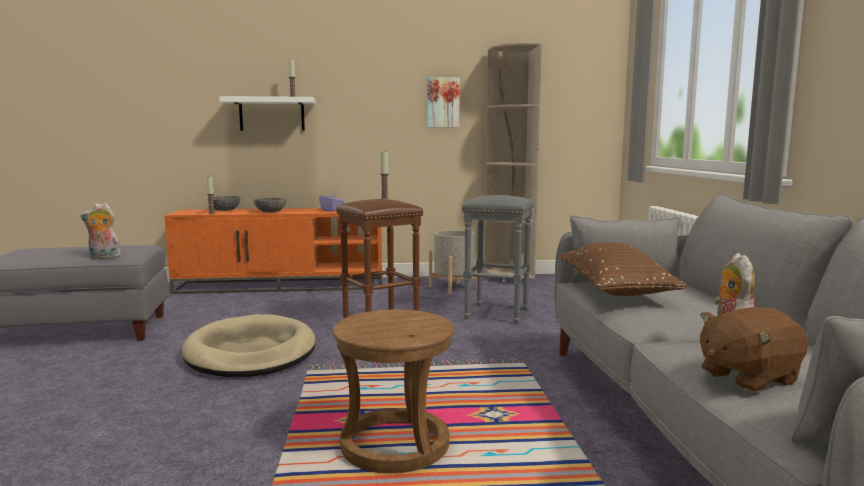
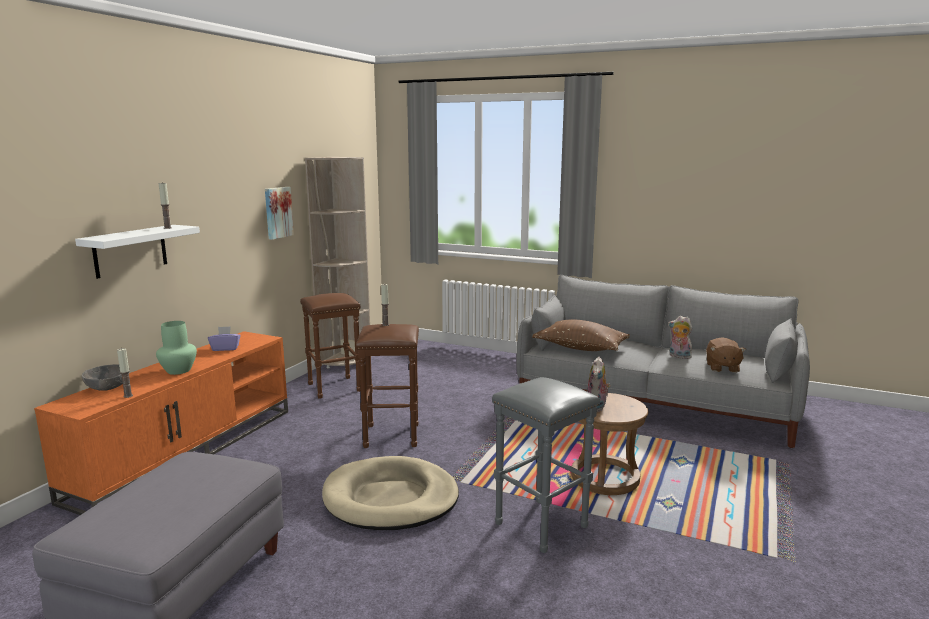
camera: 60 degrees left, 5 degrees up
plush toy [81,203,121,259] -> plush toy moved to [587,357,611,412]
grey bowl [253,197,286,212] -> green vase [156,321,197,375]
grey planter [429,230,477,294] -> brown stool [300,293,361,398]
grey stool [462,195,534,324] -> grey stool moved to [492,377,600,553]

